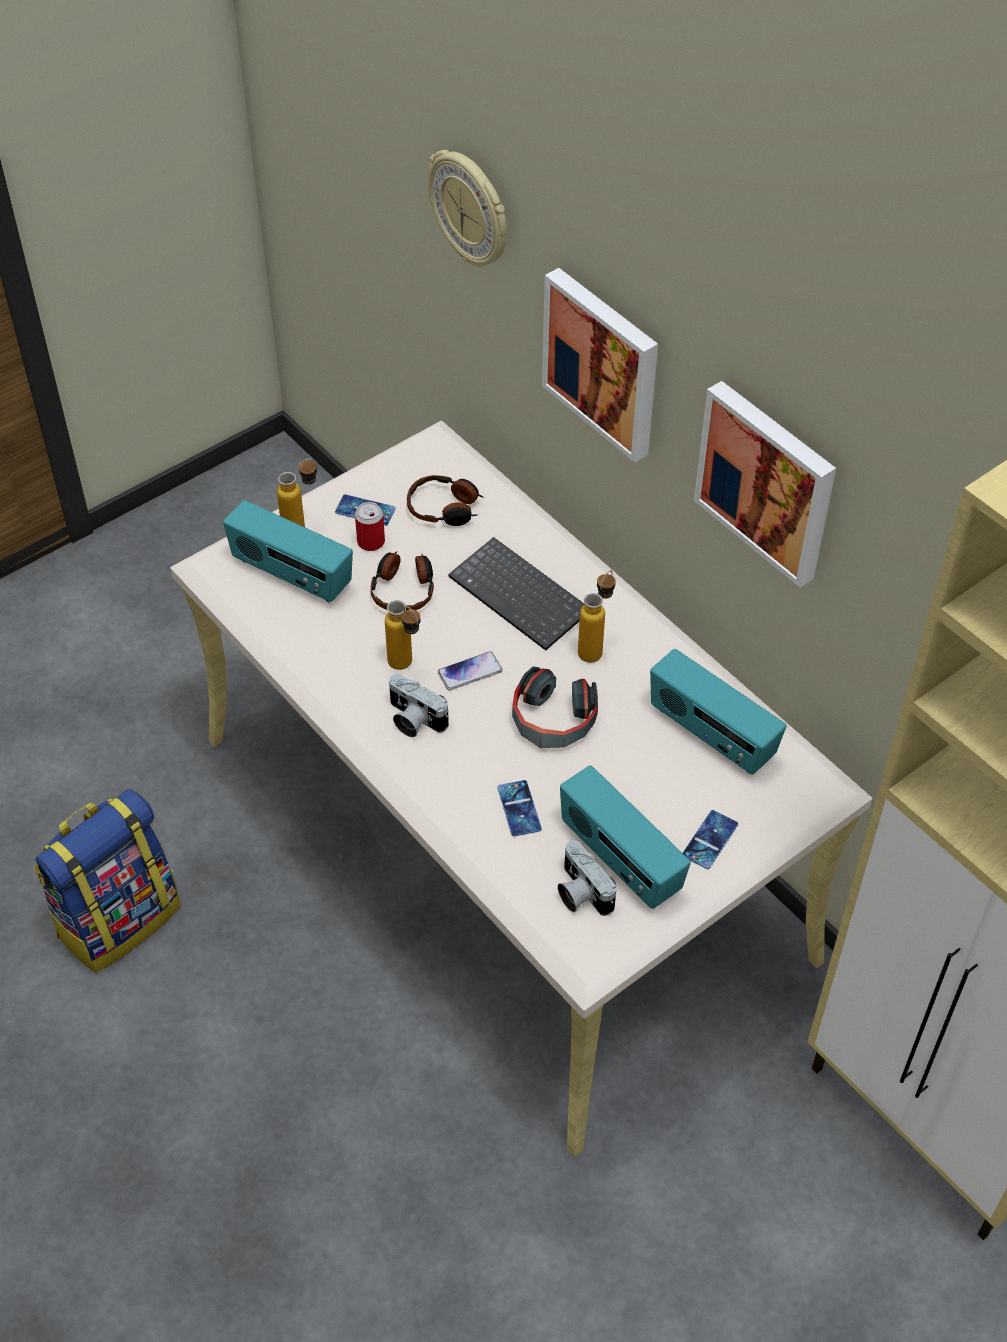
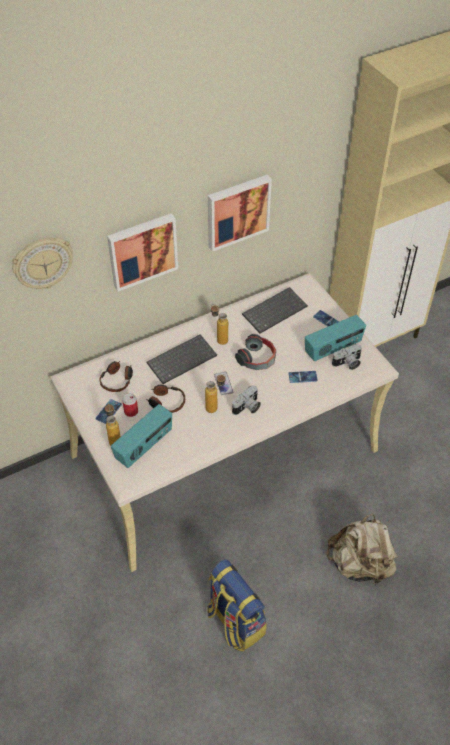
camera: 80 degrees left, 0 degrees up
radio [650,649,787,774] -> keyboard [242,287,308,333]
none -> beige backpack [326,513,398,587]

